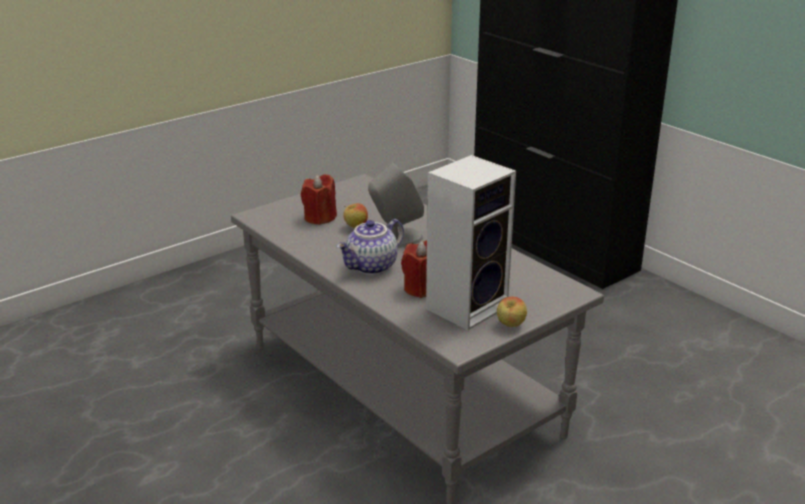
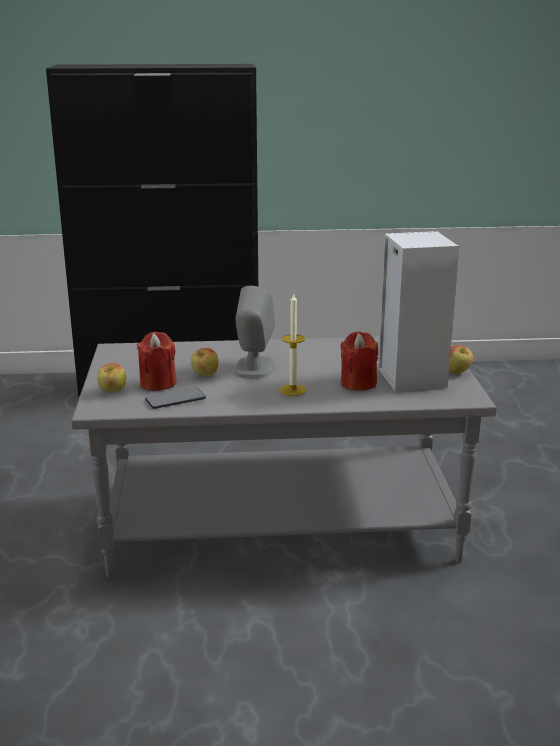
camera: 55 degrees left, 5 degrees down
teapot [336,219,404,275] -> candle [280,294,307,396]
none -> apple [97,363,126,393]
none -> phone [145,388,206,409]

